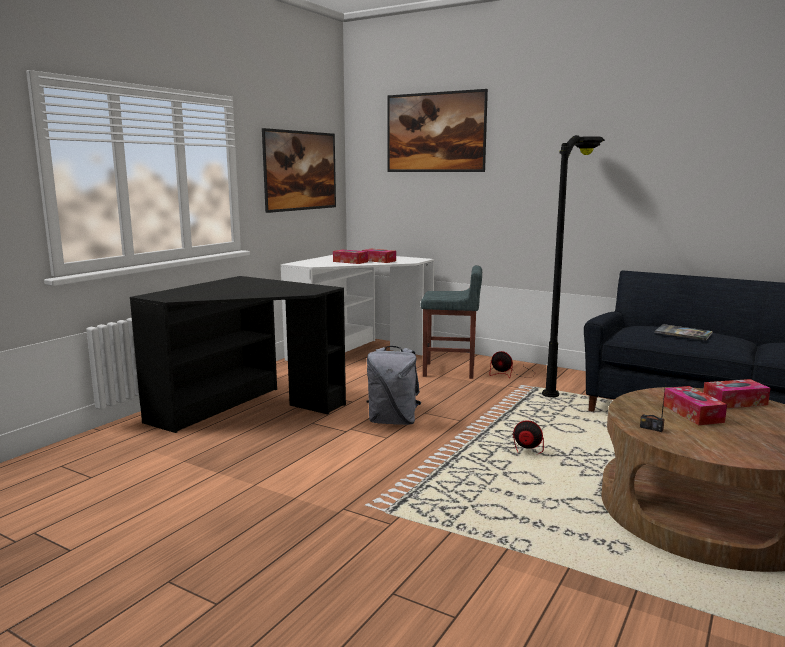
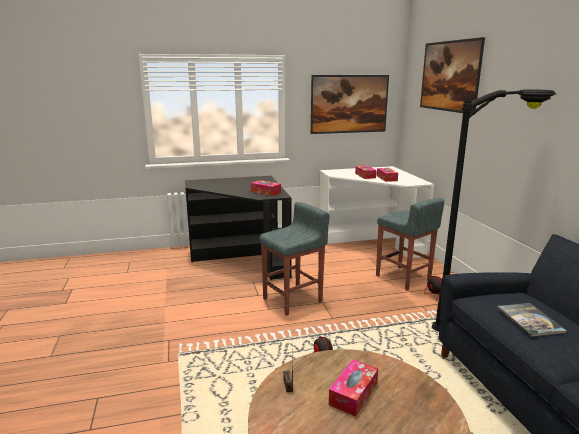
camera: 45 degrees right, 5 degrees up
grey backpack [366,346,421,425] -> grey stool [259,202,329,316]
tissue box [703,379,770,408] -> tissue box moved to [251,180,281,196]

